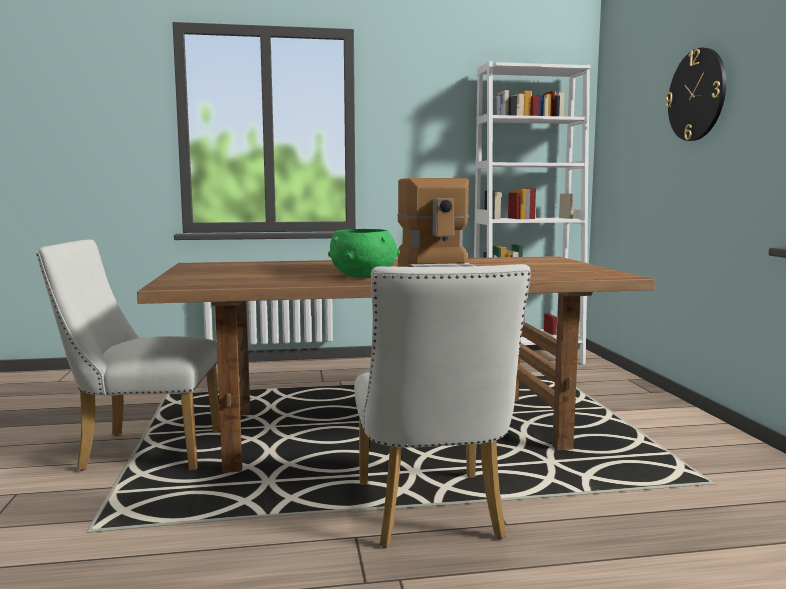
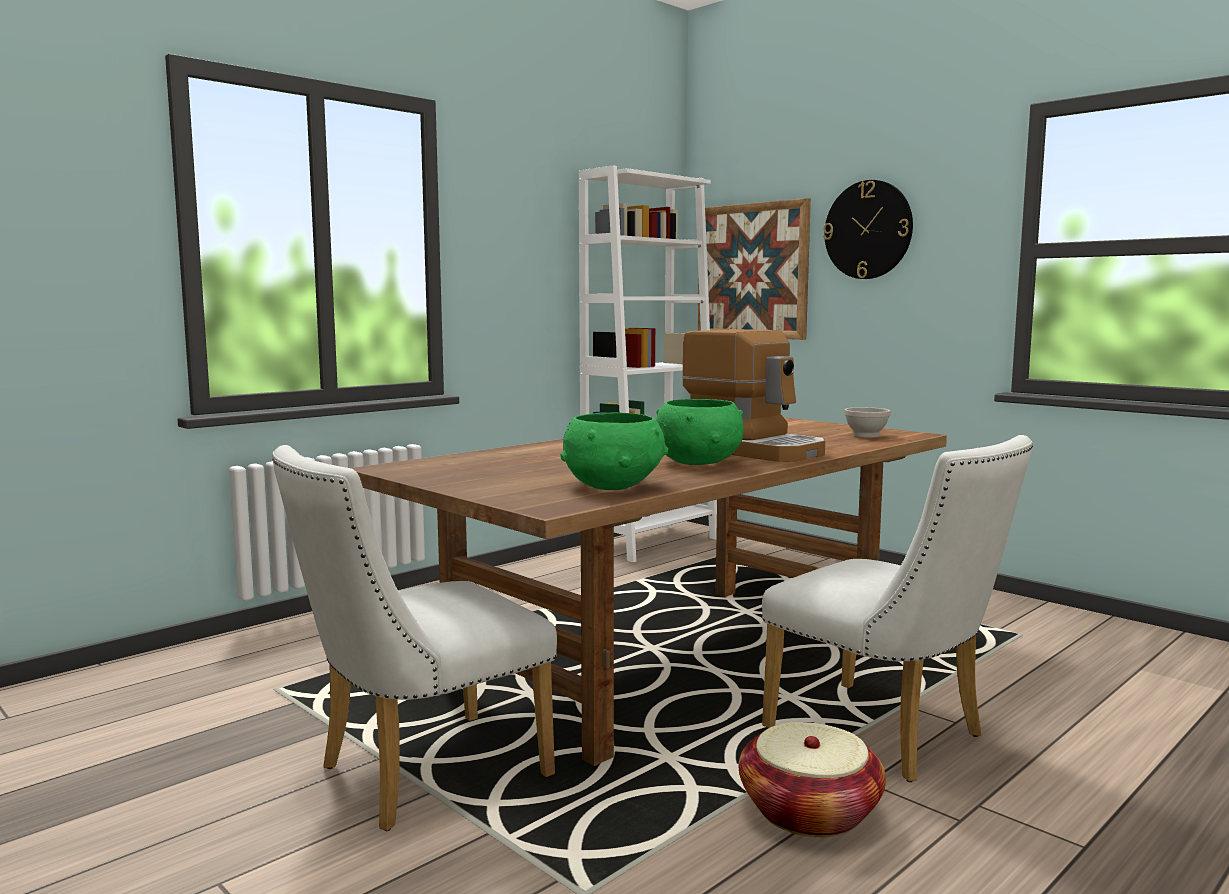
camera: 35 degrees left, 0 degrees up
none -> green bowl [560,413,668,490]
none -> picture [698,198,811,340]
none -> basket [739,722,886,837]
none -> white bowl [844,407,891,438]

